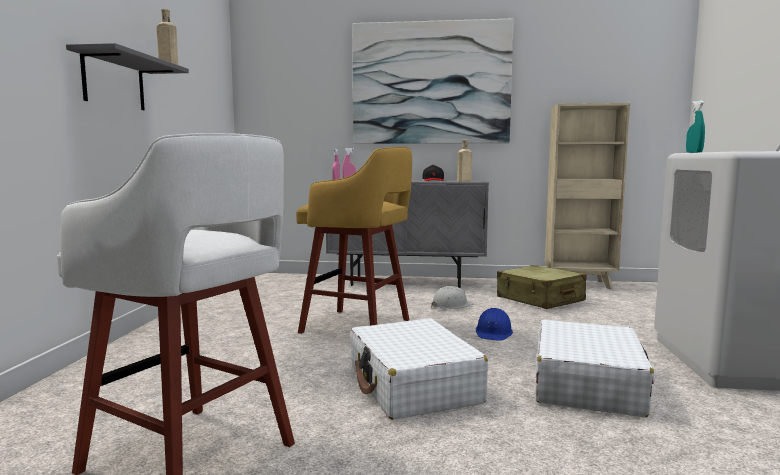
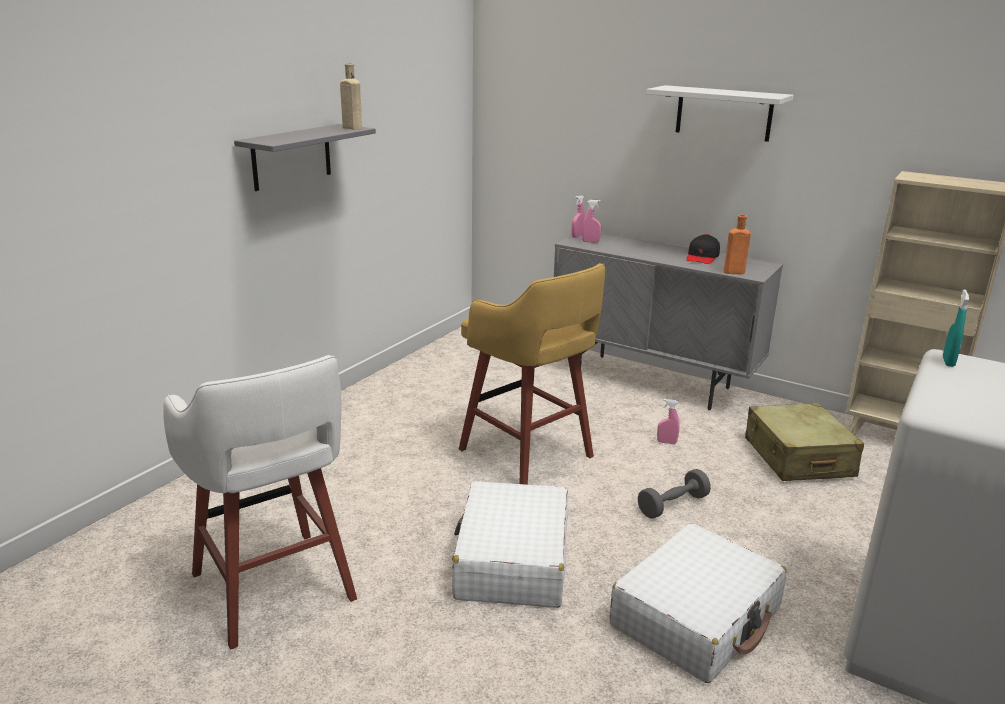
camera: 25 degrees right, 15 degrees up
picture [352,18,514,144] -> white shelf [646,85,794,142]
white hard hat [431,286,474,309] -> pink spray bottle [657,399,680,444]
beige bottle [457,140,472,182] -> orange bottle [724,215,751,274]
blue hard hat [476,308,513,341] -> grey dumbbell [638,469,711,519]

